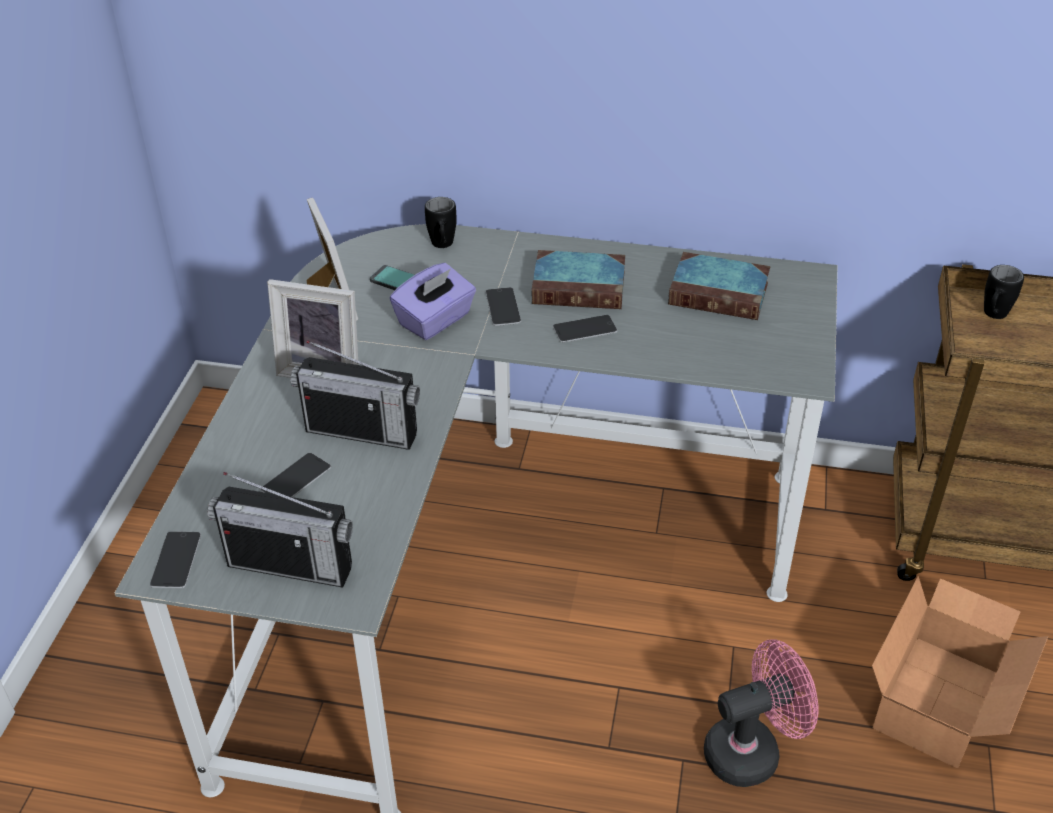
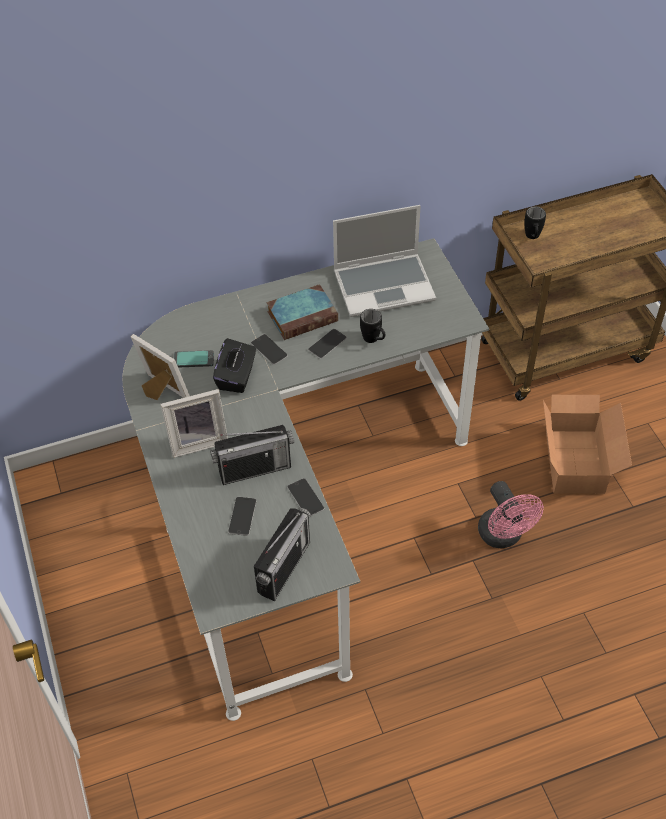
camera: 30 degrees left, 10 degrees up
phone [150,531,201,588] -> phone moved to [287,478,325,516]
radio [207,472,353,588] -> radio turned 45 degrees counterclockwise [254,508,311,601]
purple tissue box [390,263,476,340] -> black tissue box [213,338,256,393]
black mug [425,197,457,248] -> black mug moved to [360,309,385,343]
book [668,252,771,320] -> laptop [333,205,436,317]
pink fan [704,639,819,787] -> pink fan turned 120 degrees clockwise [478,481,544,548]

